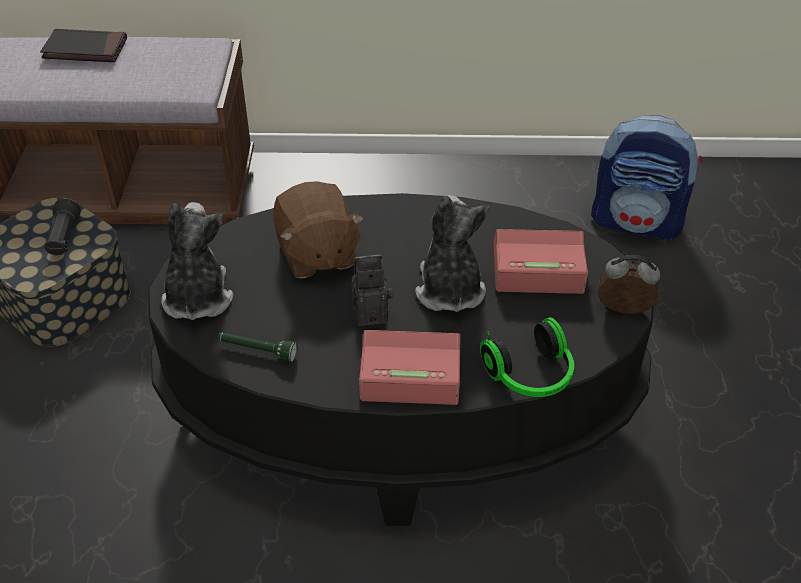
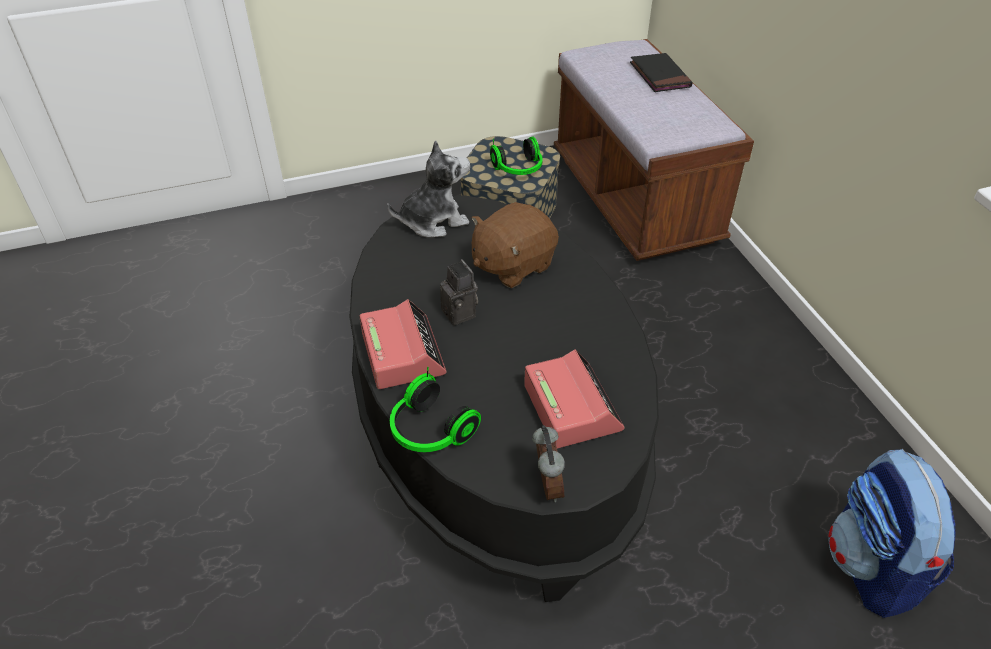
camera: 70 degrees right, 0 degrees up
black flashlight [45,199,81,256] -> headphones [490,137,543,175]
green flashlight [218,332,298,362] -> none
plush toy [415,195,490,312] -> none

